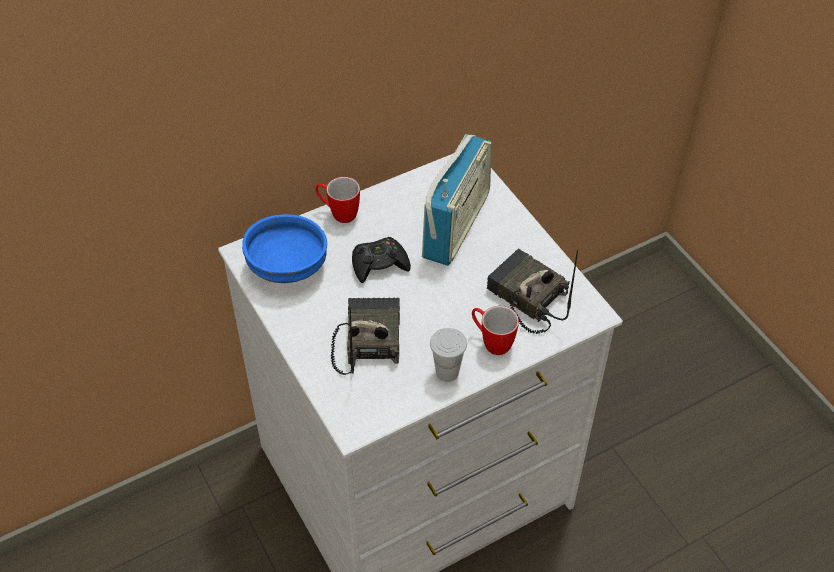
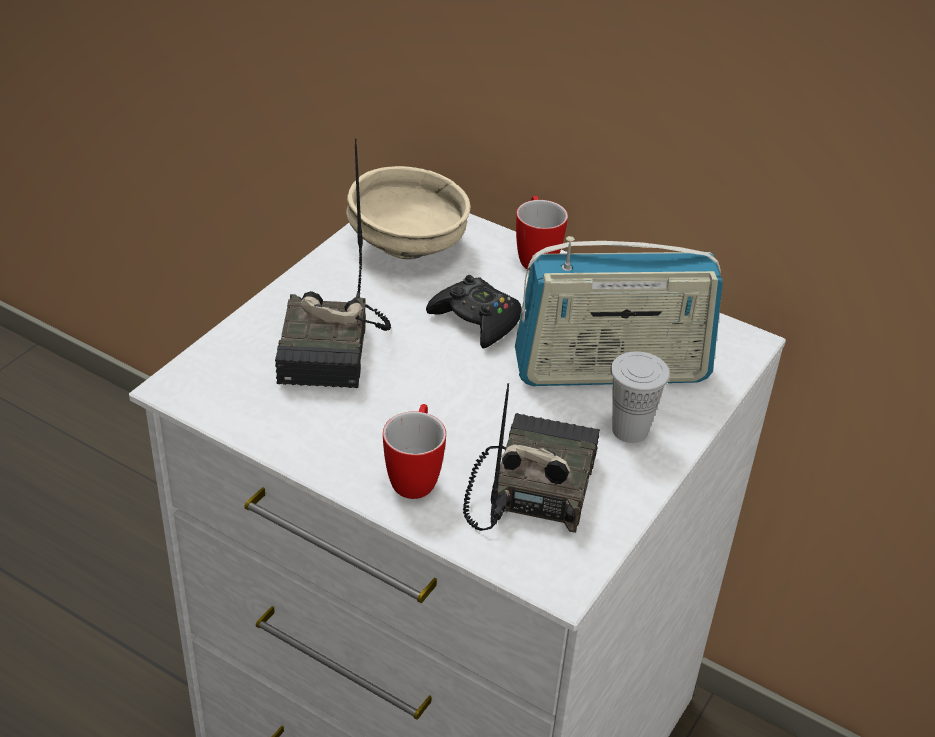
camera: 60 degrees right, 10 degrees down
blue bowl [242,214,327,283] -> beige bowl [346,166,471,259]
radio [331,298,400,375] -> radio turned 120 degrees clockwise [275,138,391,388]
white cup [430,328,467,382] -> white cup moved to [610,351,670,443]

